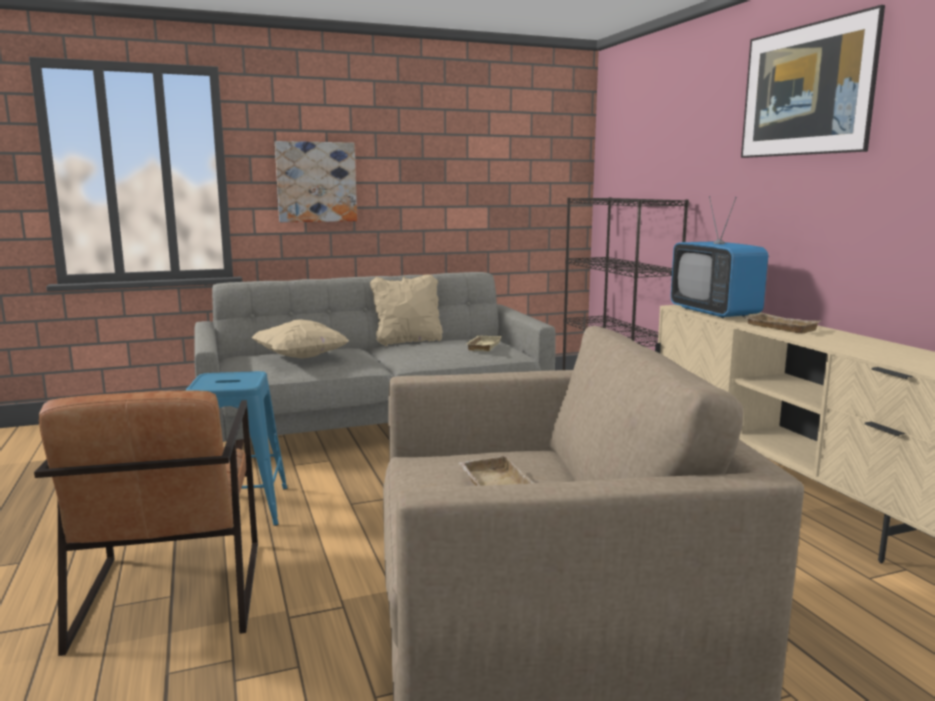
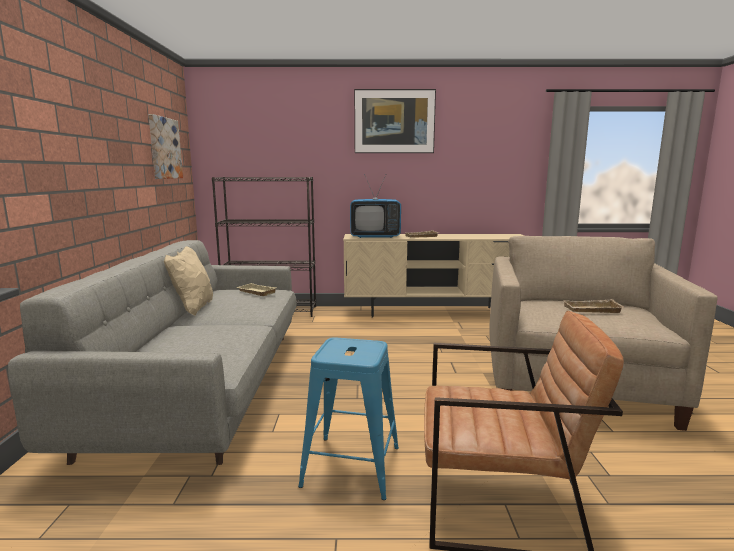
camera: 70 degrees left, 0 degrees up
beige pillow [252,319,349,359] -> none
picture [275,141,357,222] -> picture moved to [149,114,183,179]

